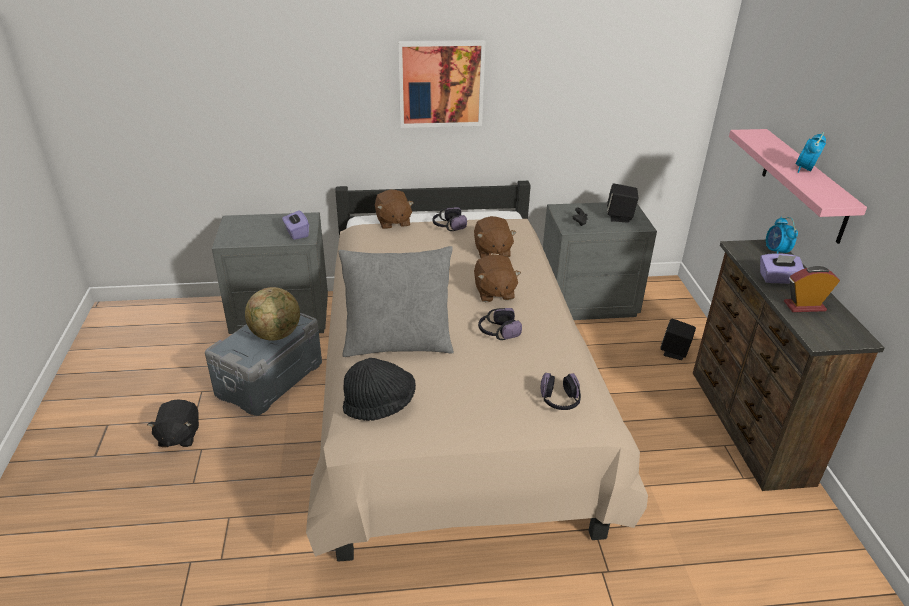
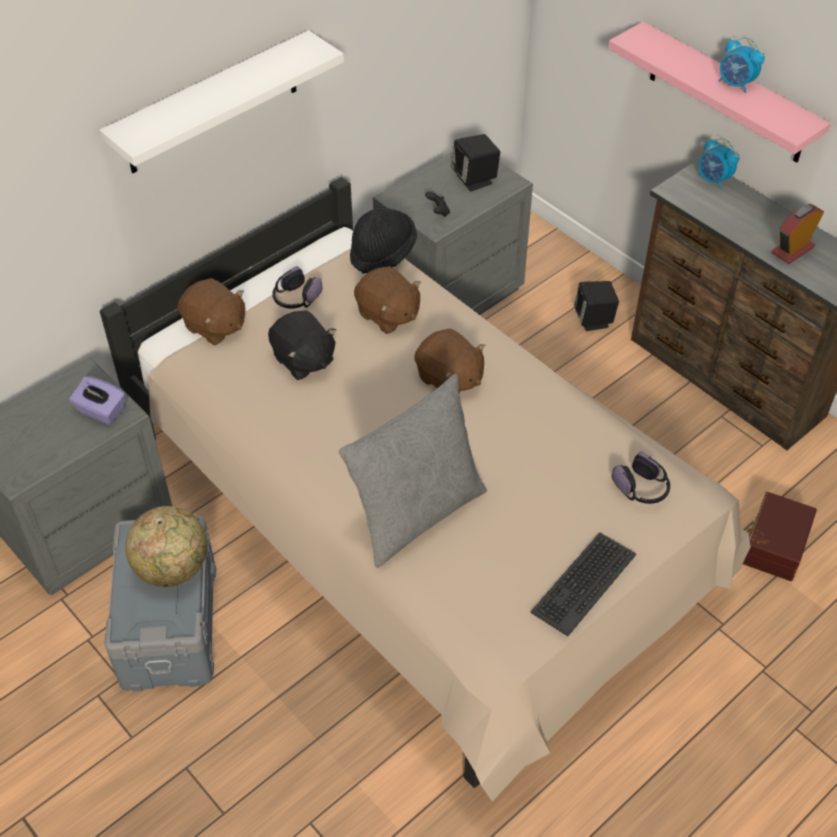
camera: 35 degrees left, 15 degrees up
black plush toy [147,399,199,447] -> black plush toy moved to [268,310,336,380]
black hat [343,358,416,421] -> black hat moved to [350,208,417,274]
picture [398,40,485,128] -> white shelf [99,30,344,173]
headphones [478,308,522,340] -> none
purple tissue box [760,253,804,284] -> none
alarm clock [796,132,826,173] -> alarm clock turned 45 degrees counterclockwise [719,37,765,93]
none -> keyboard [530,532,636,636]
none -> brown storage box [743,492,817,581]

